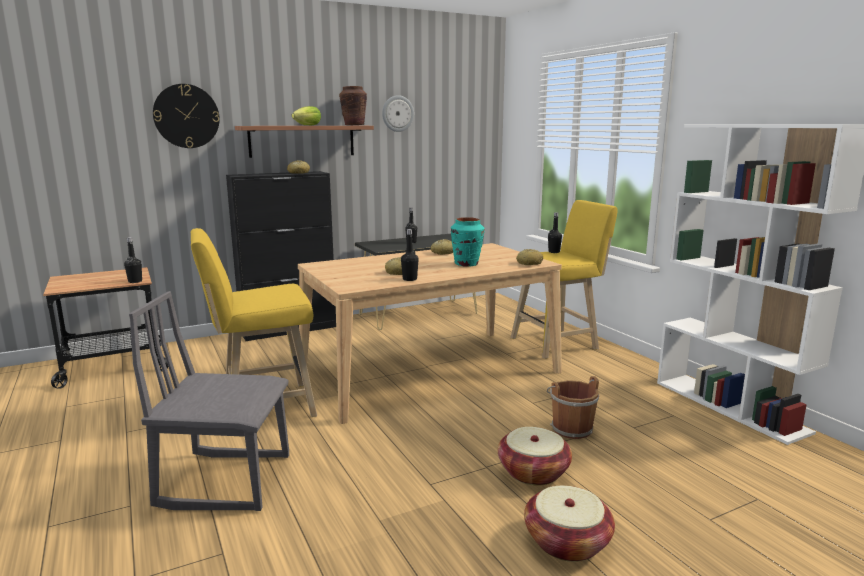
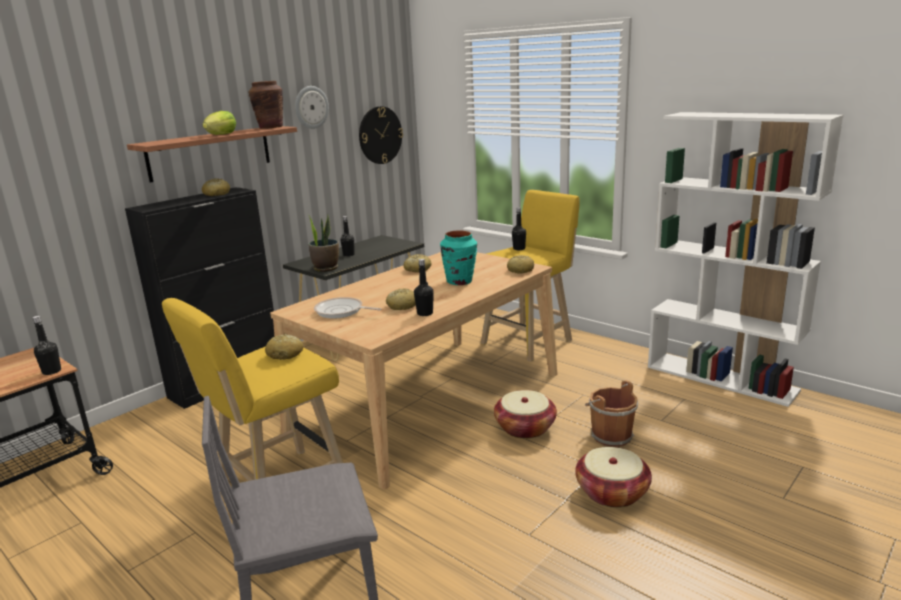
camera: 20 degrees left, 5 degrees up
wall clock [153,84,220,148] -> wall clock moved to [359,106,403,164]
basket [524,486,615,562] -> basket moved to [494,390,557,439]
none -> bread [265,334,303,360]
none -> potted plant [307,213,339,272]
none -> frying pan [314,297,382,318]

